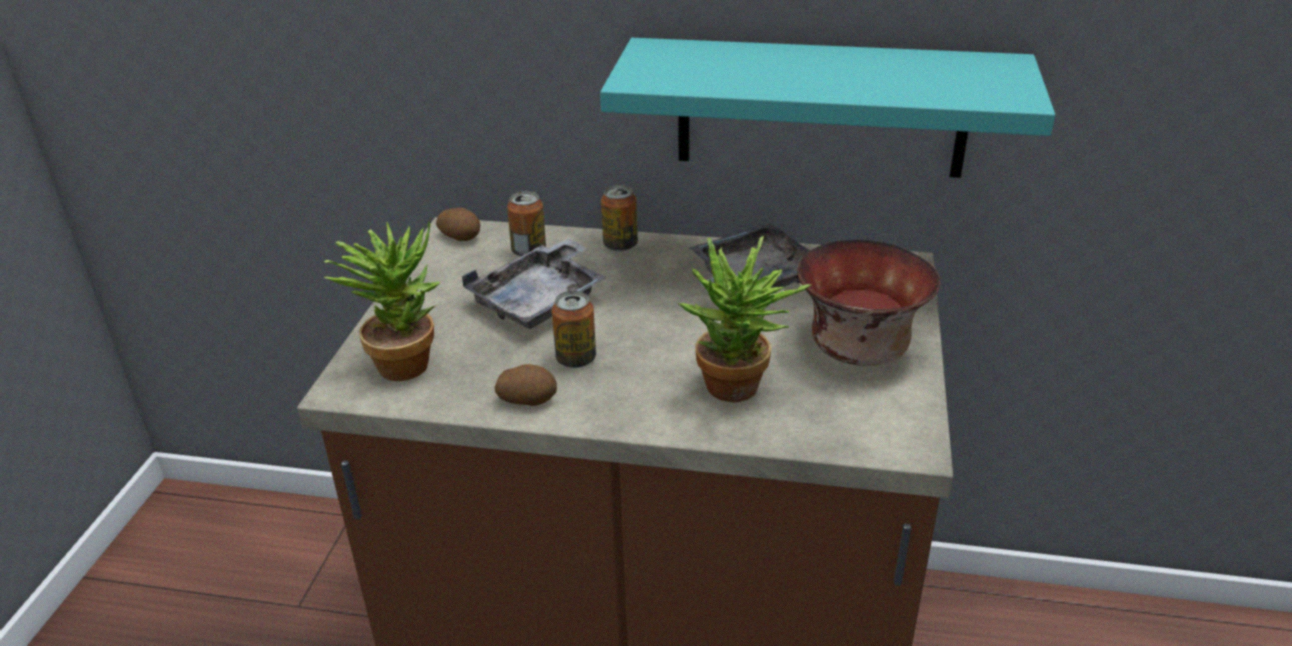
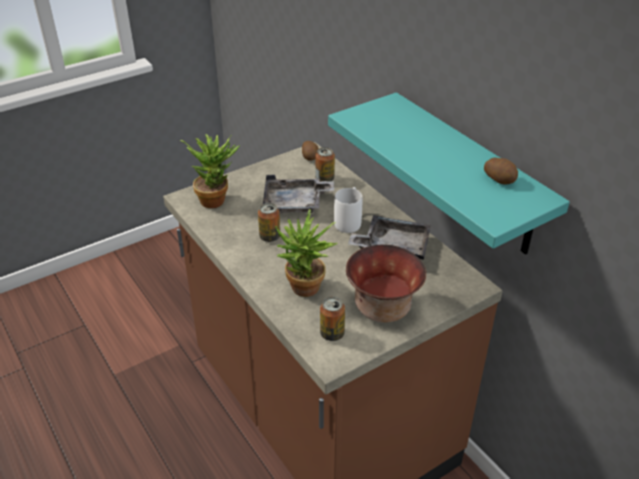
camera: 45 degrees right, 5 degrees up
potato [495,364,557,406] -> potato moved to [484,158,518,185]
can [601,185,638,252] -> can moved to [320,297,345,341]
none -> white mug [334,187,362,233]

